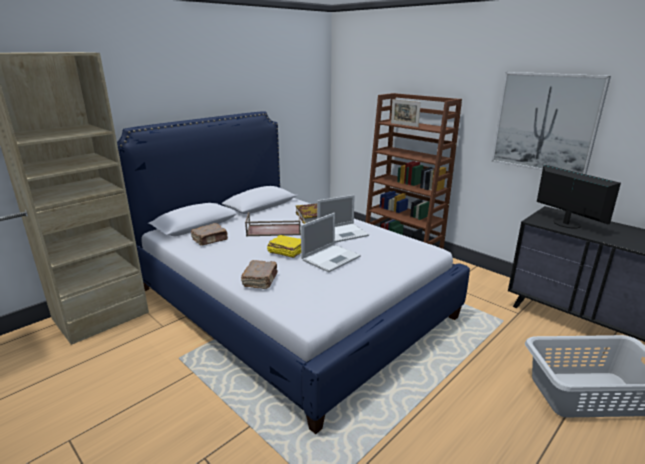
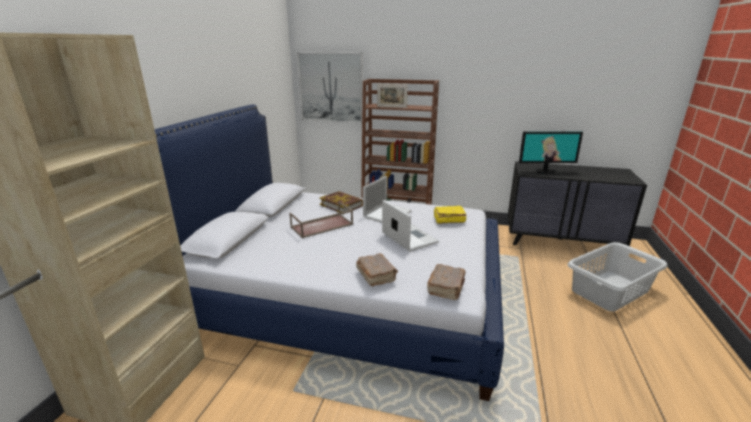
camera: 30 degrees left, 0 degrees up
brown book [191,223,228,246] -> brown book moved to [427,264,465,300]
yellow book [267,235,301,258] -> yellow book moved to [434,206,466,224]
laptop [301,213,361,273] -> laptop turned 45 degrees counterclockwise [382,200,439,252]
picture [491,72,611,174] -> picture moved to [297,52,363,124]
monitor [537,165,621,229] -> monitor turned 150 degrees clockwise [519,131,583,174]

